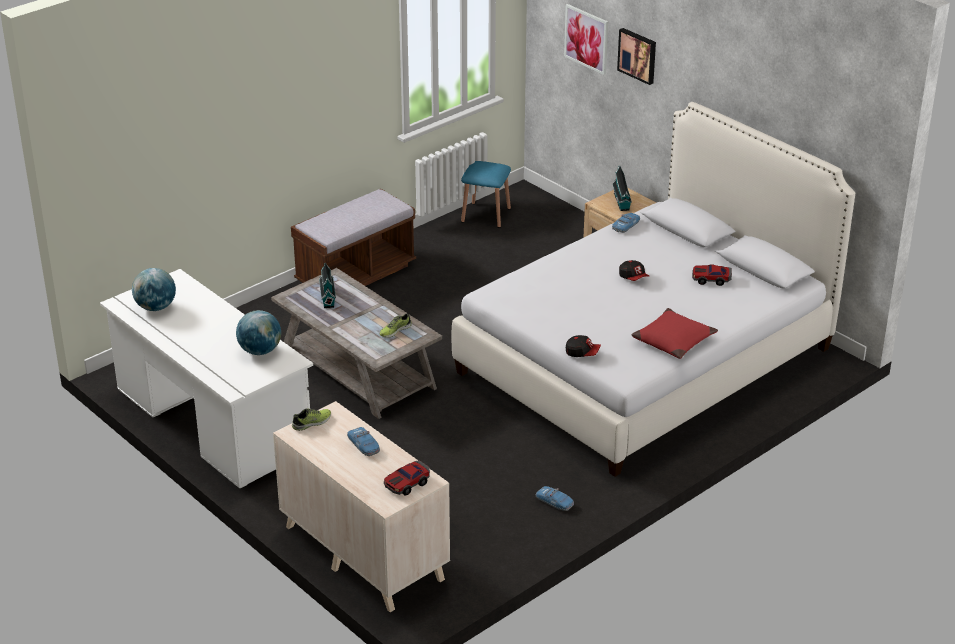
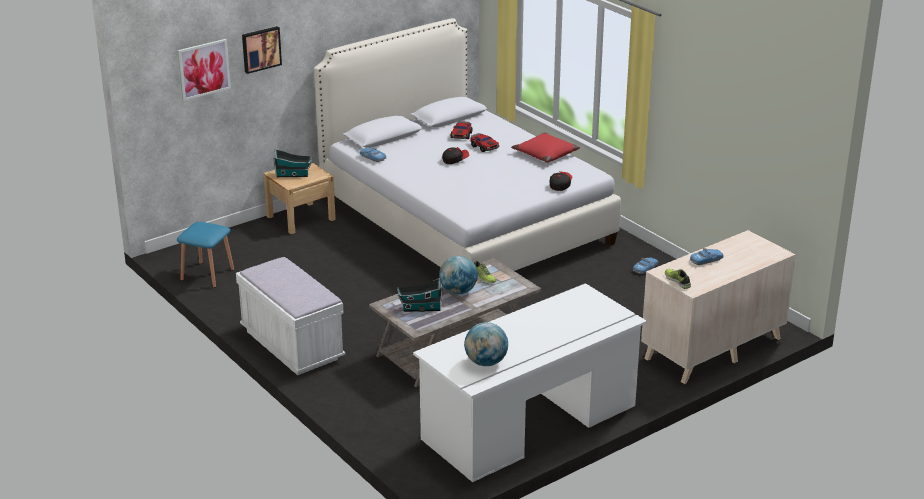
camera: 85 degrees left, 5 degrees down
globe [236,310,281,355] -> globe moved to [439,256,478,294]
brown bench [291,189,416,286] -> white bench [236,257,345,375]
toy car [384,460,430,496] -> toy car moved to [471,133,499,152]

